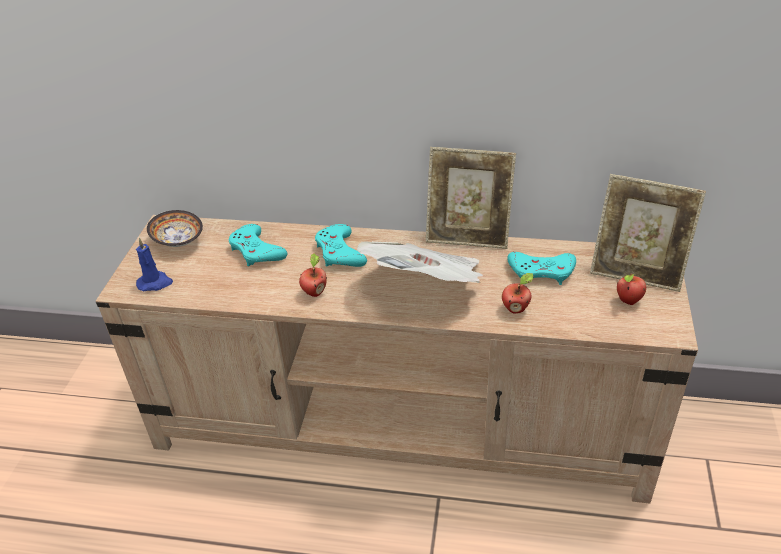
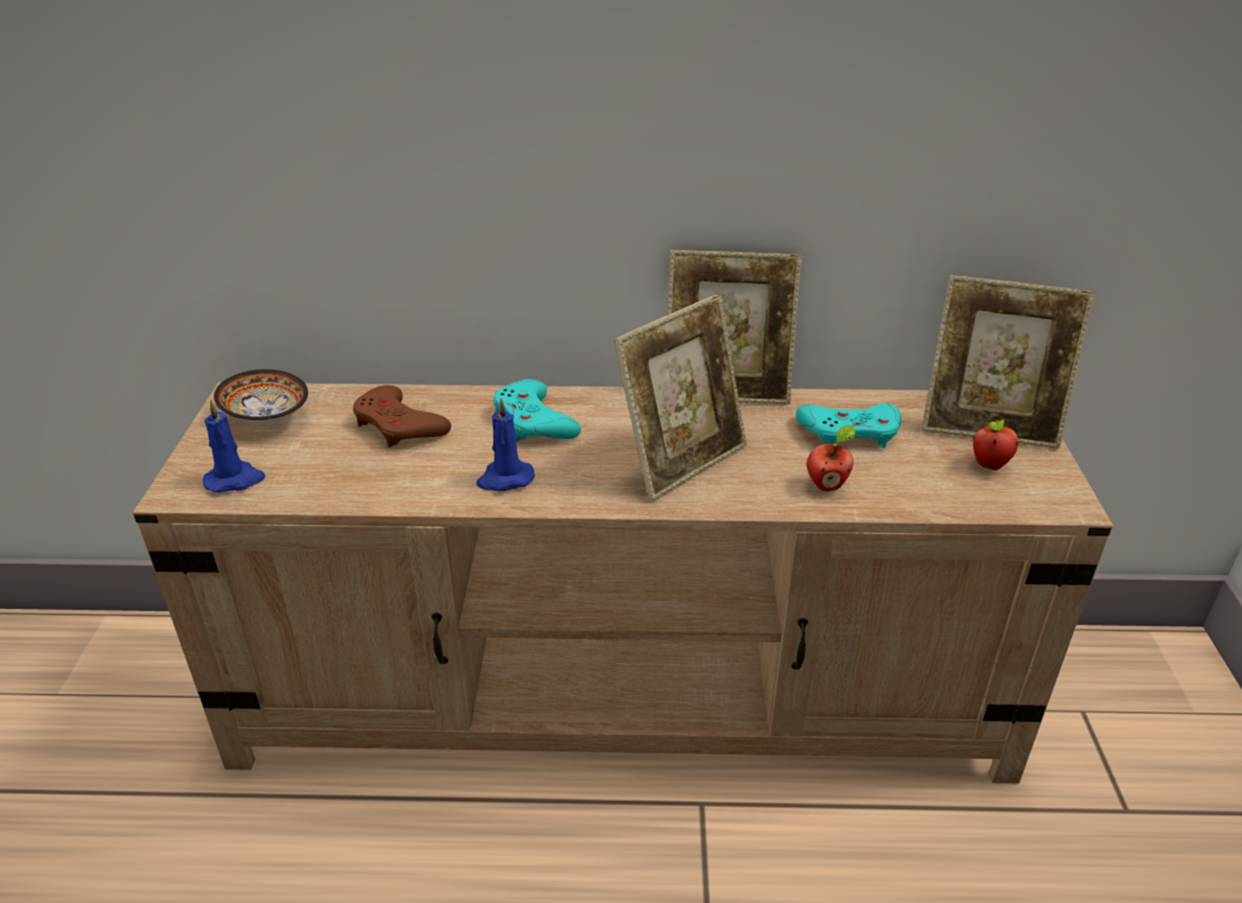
camera: 10 degrees left, 5 degrees down
turquoise game controller [229,224,287,267] -> brown game controller [353,385,451,448]
apple [299,253,327,297] -> blue candle [476,398,535,491]
newspaper [357,241,483,283] -> picture frame [614,294,747,501]

